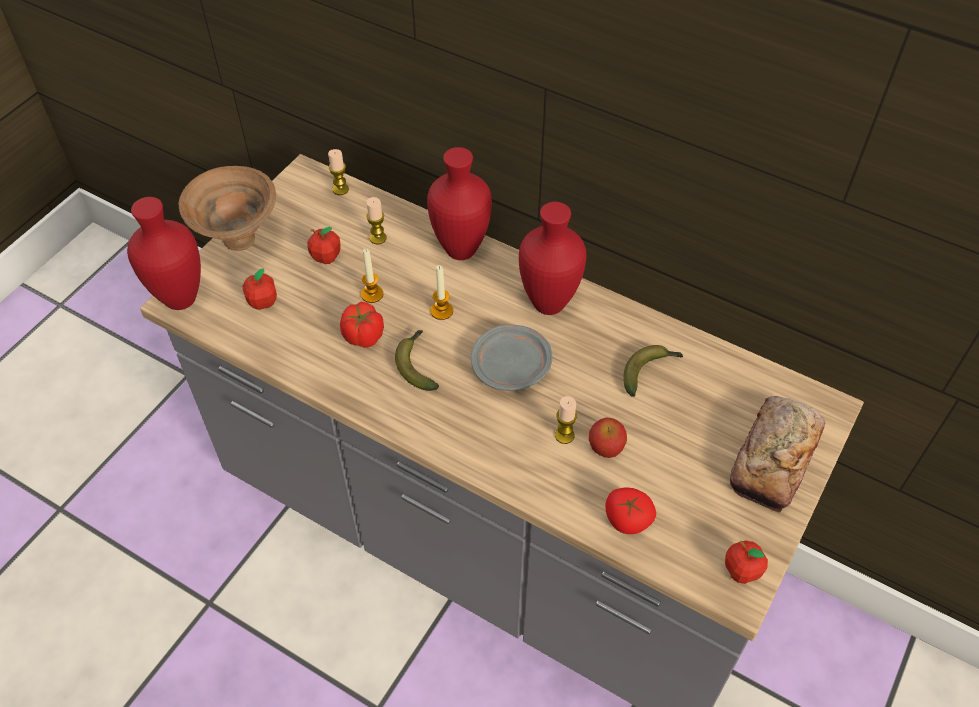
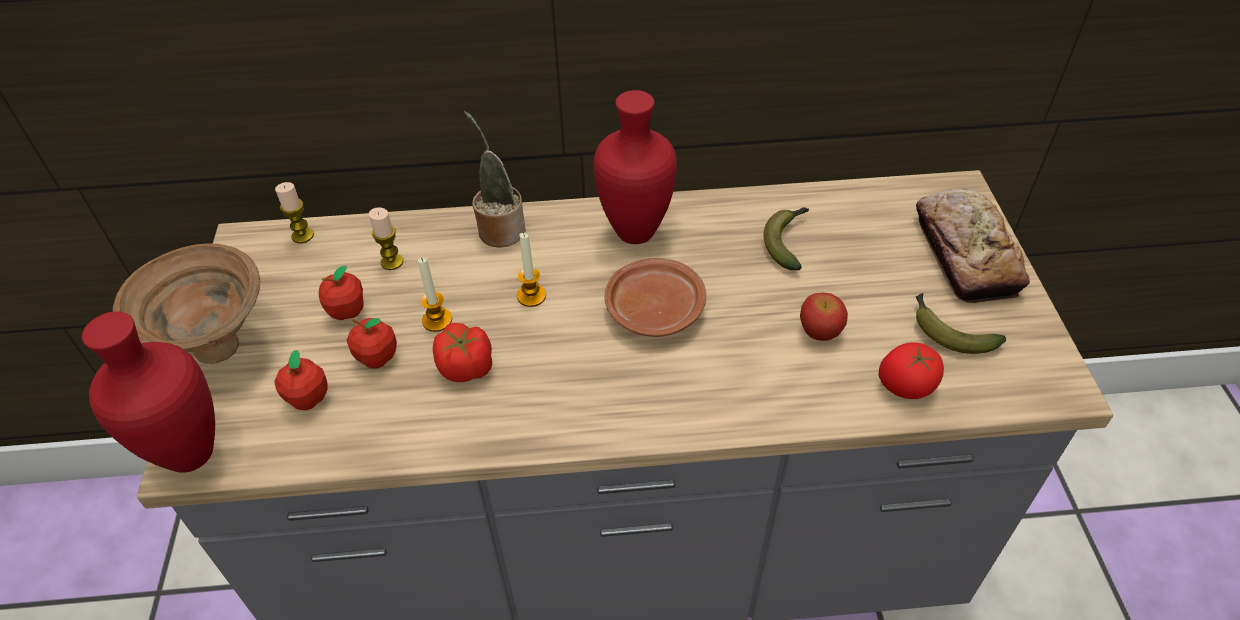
camera: 35 degrees left, 5 degrees down
banana [395,330,439,391] -> banana moved to [916,293,1006,354]
red vase [427,147,492,260] -> potted plant [464,111,526,247]
grey plate [471,325,552,391] -> brown plate [604,258,707,337]
candle [555,396,577,444] -> none
apple [725,541,768,584] -> apple moved to [346,318,397,369]

